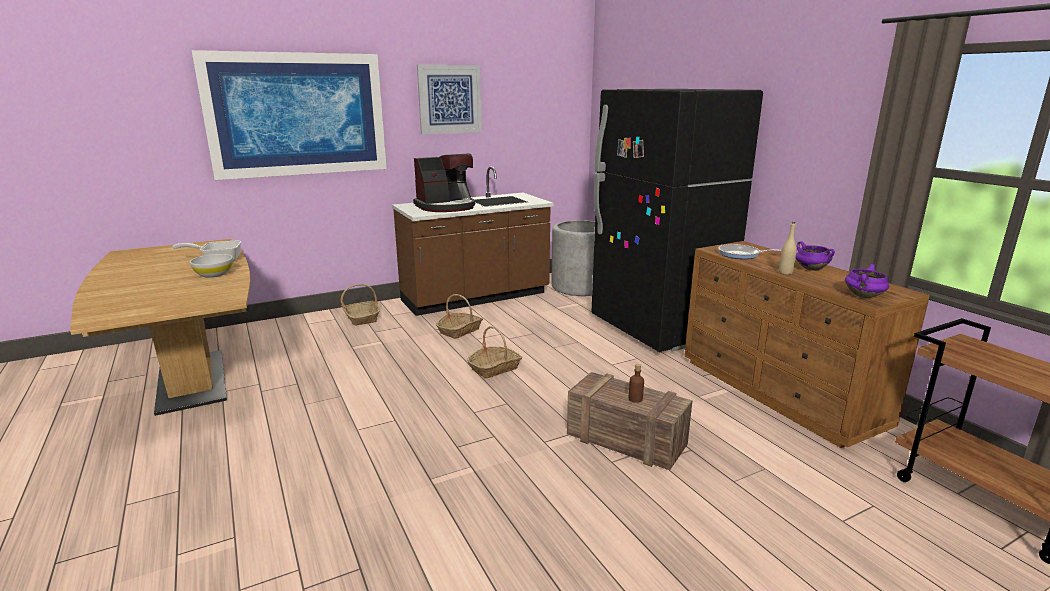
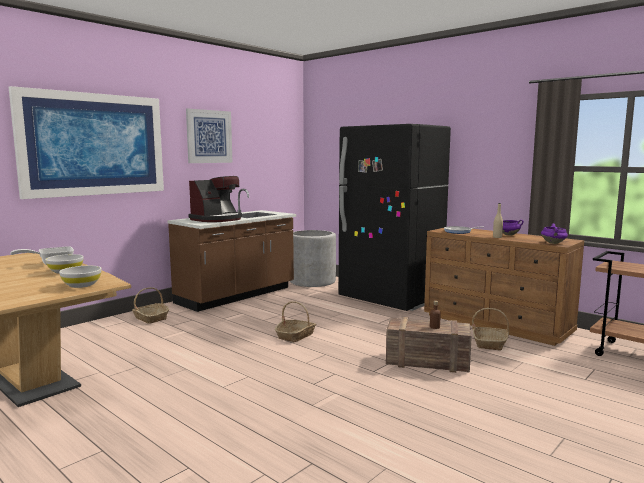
camera: 20 degrees left, 10 degrees down
basket [436,294,483,339] -> basket moved to [472,308,509,351]
none -> white bowl [59,266,101,288]

